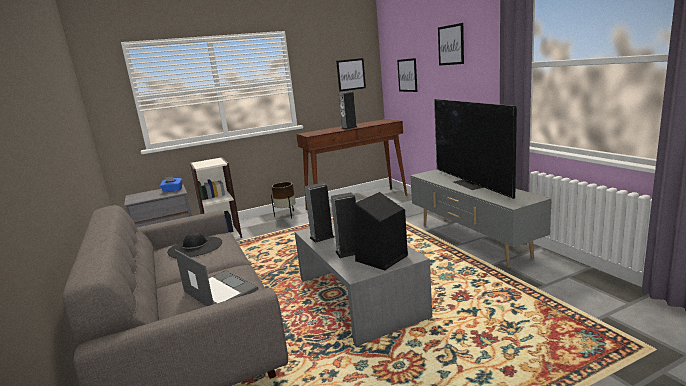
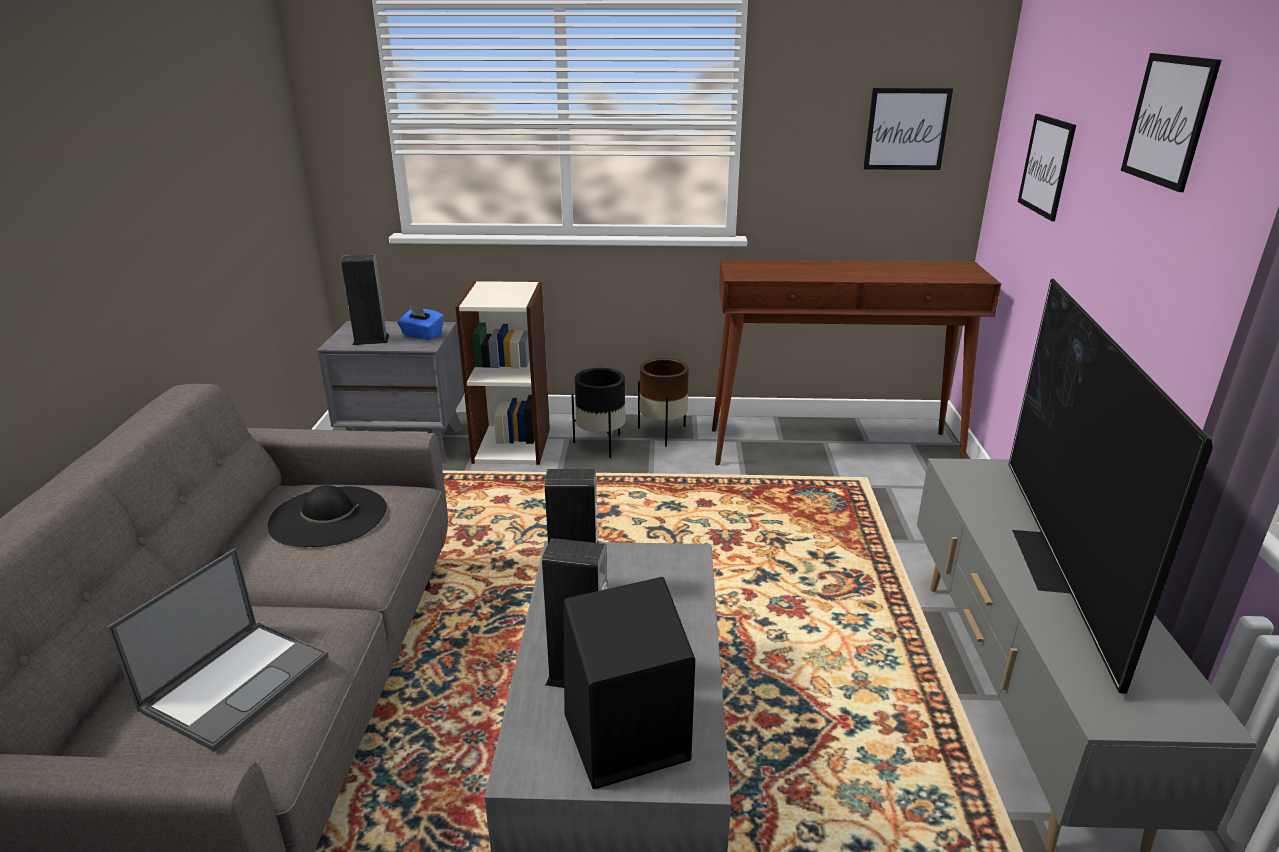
camera: 25 degrees right, 10 degrees up
laptop [175,249,258,306] -> laptop turned 45 degrees clockwise [107,548,329,752]
speaker [339,91,357,130] -> speaker moved to [341,254,389,345]
none -> black planter [572,368,626,458]

